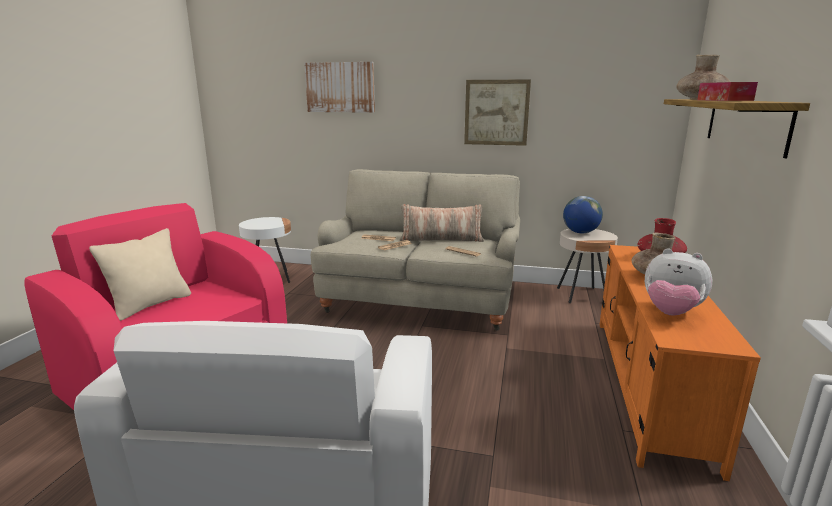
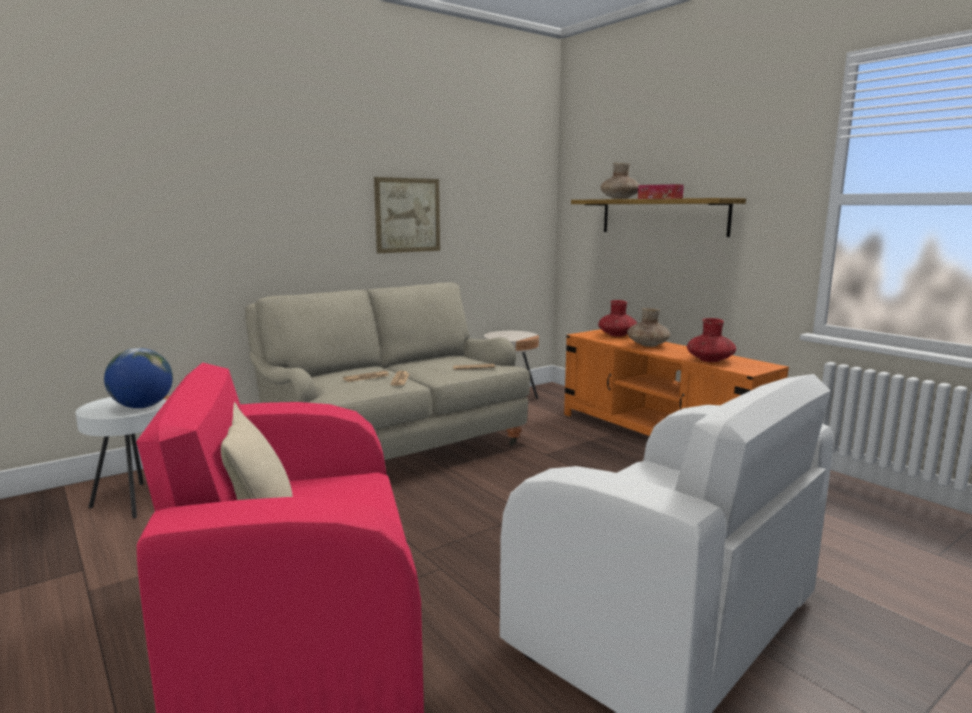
camera: 50 degrees left, 5 degrees down
picture [304,62,375,113] -> none
pillow [400,204,484,242] -> none
globe [563,196,603,233] -> globe moved to [104,348,173,408]
plush toy [645,248,713,316] -> red vase [687,318,736,362]

